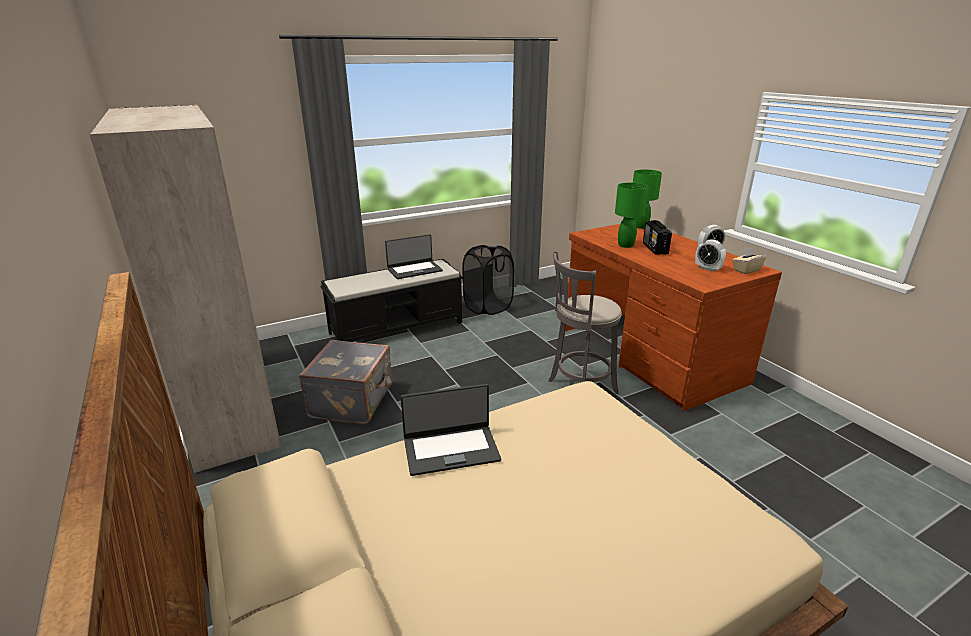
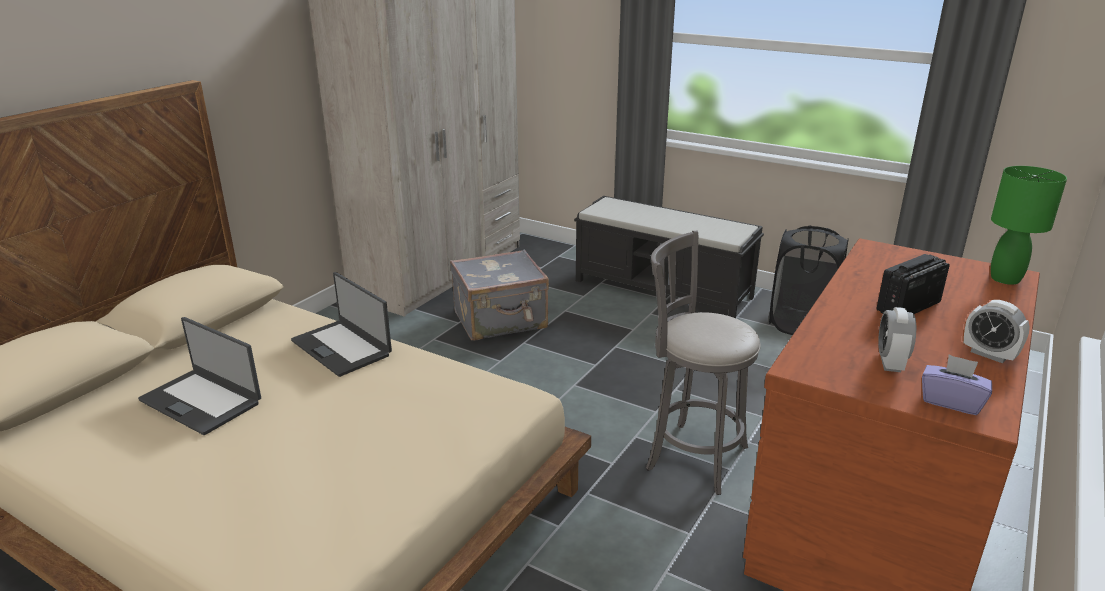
camera: 60 degrees right, 0 degrees up
laptop [385,234,443,279] -> laptop moved to [138,317,261,435]
green table lamp [615,183,648,248] -> none
beige tissue box [733,248,766,274] -> purple tissue box [922,354,992,415]

